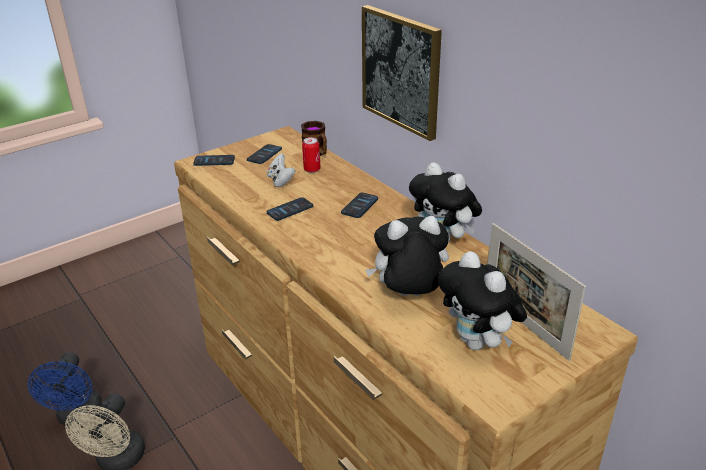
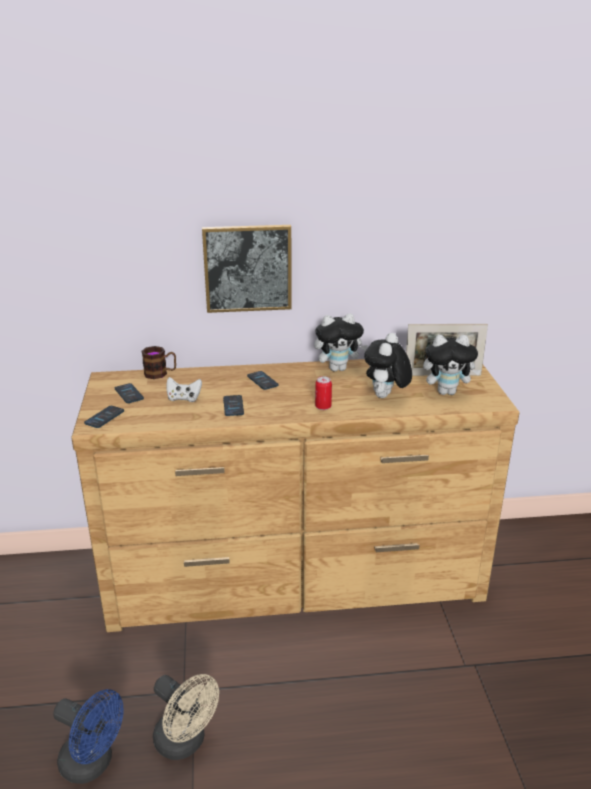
camera: 60 degrees left, 5 degrees down
can [302,137,321,173] -> can moved to [315,376,332,410]

